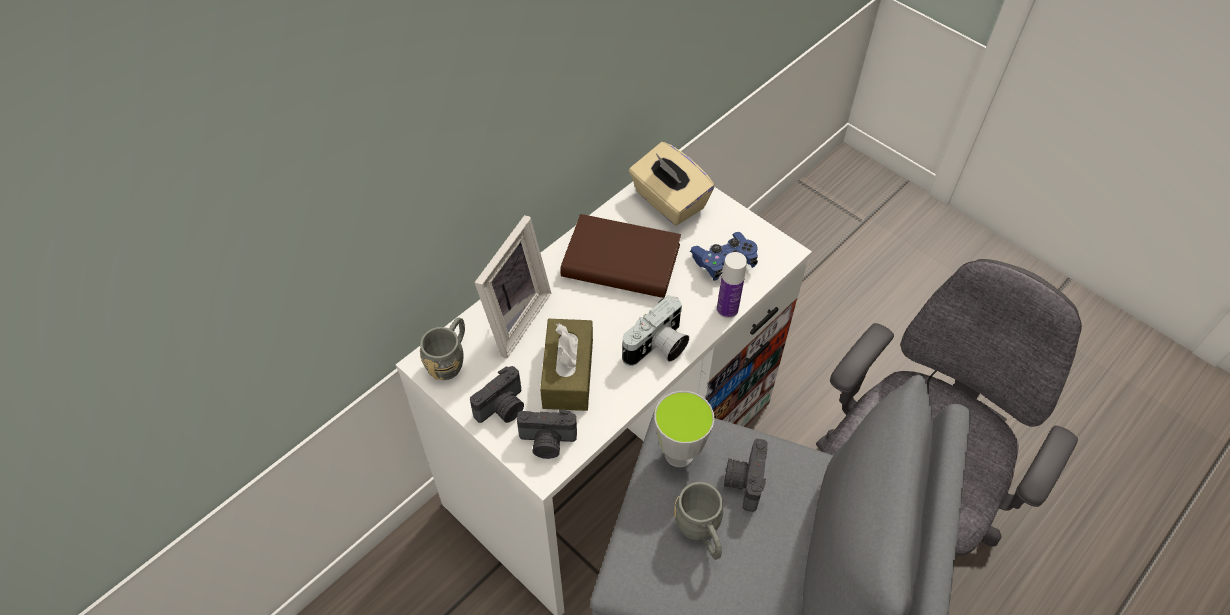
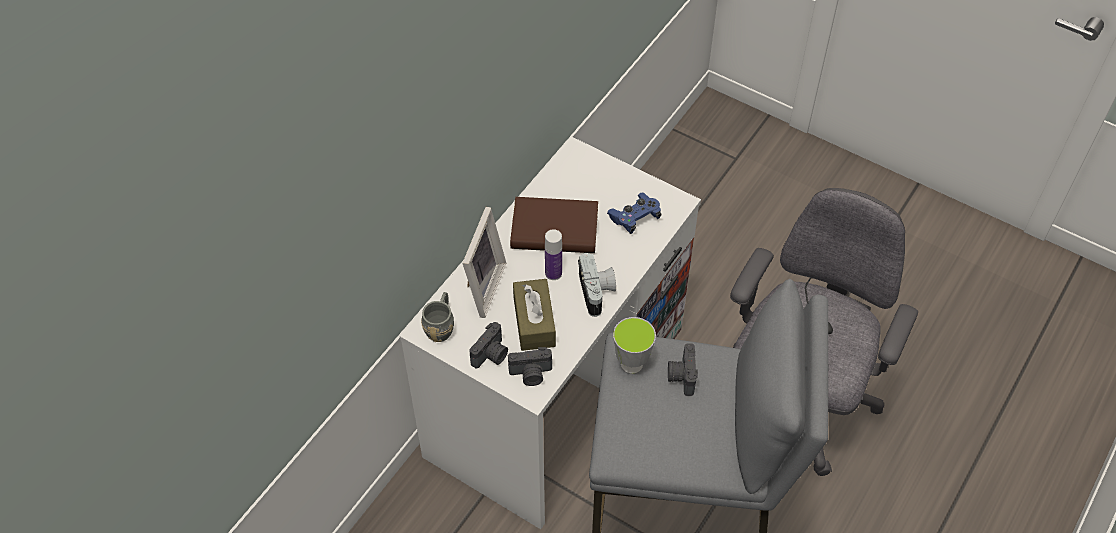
camera: 10 degrees left, 0 degrees up
camera [622,295,689,366] -> camera turned 45 degrees counterclockwise [578,253,616,317]
beige tissue box [629,142,715,225] -> none
grey mug [674,482,723,560] -> none
bottle [717,252,747,318] -> bottle moved to [545,229,562,280]

